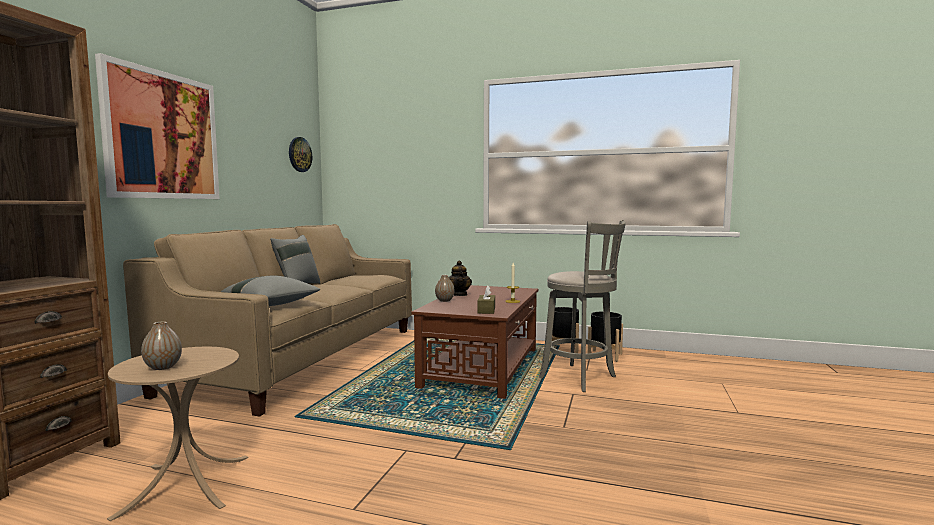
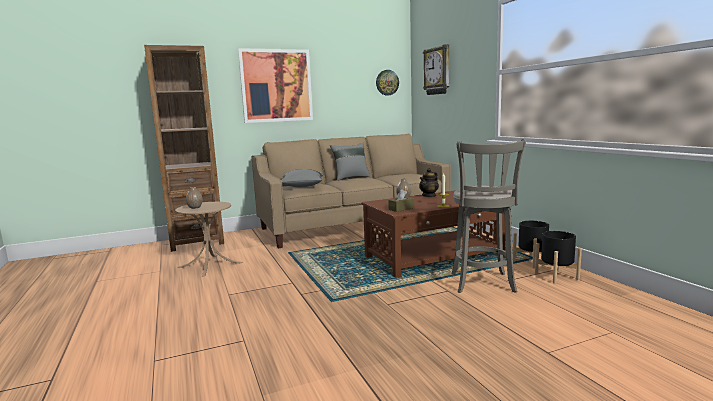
camera: 50 degrees right, 5 degrees up
none -> wall clock [423,44,449,95]

